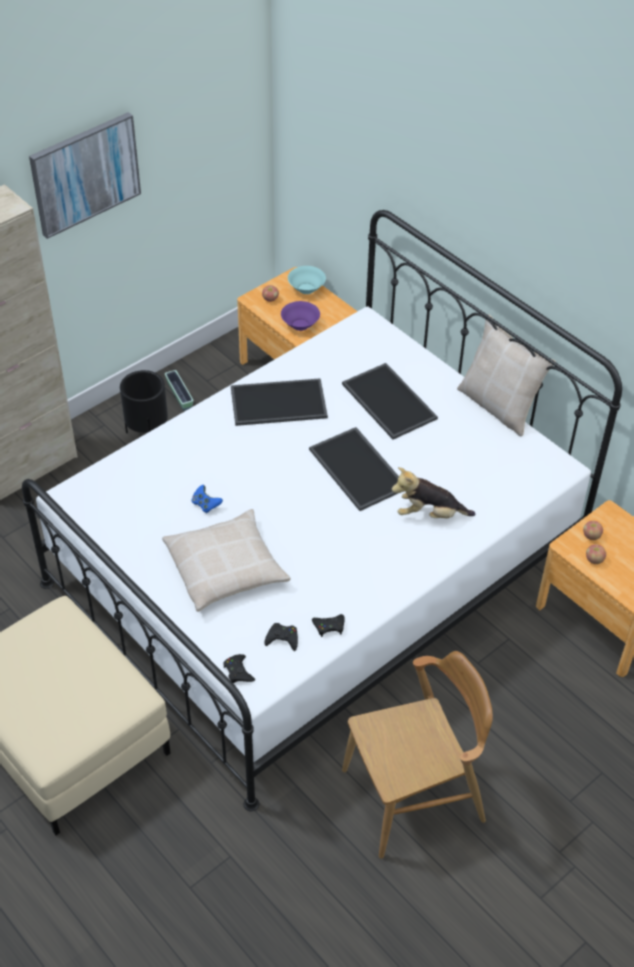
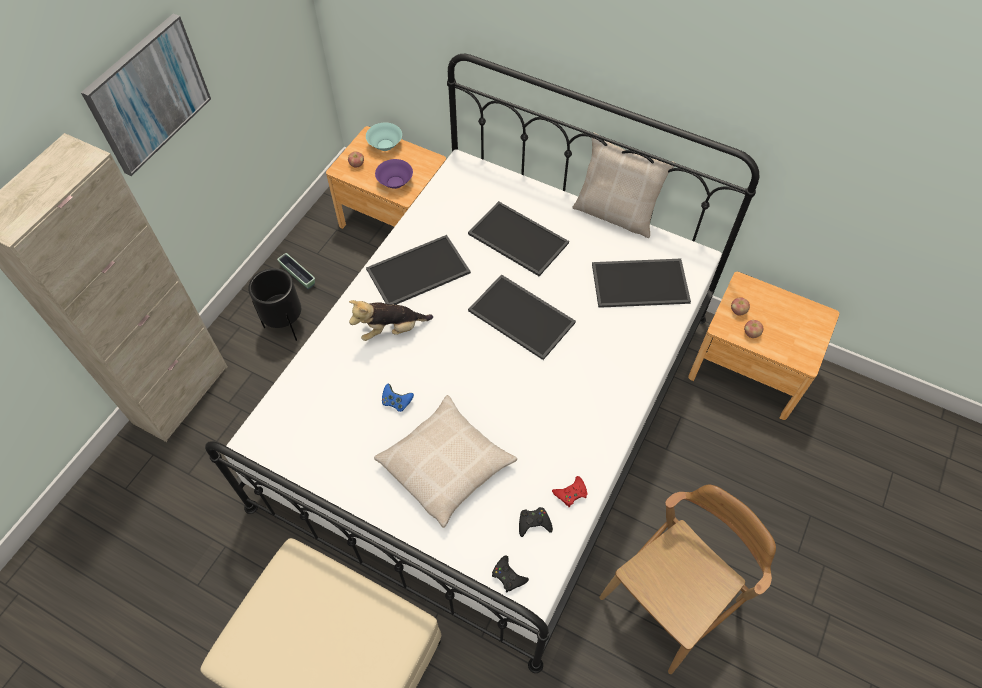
camera: 20 degrees left, 10 degrees up
black game controller [312,614,345,637] -> red game controller [552,476,588,507]
plush toy [392,467,475,518] -> plush toy moved to [349,300,433,341]
none -> tray [592,259,691,308]

